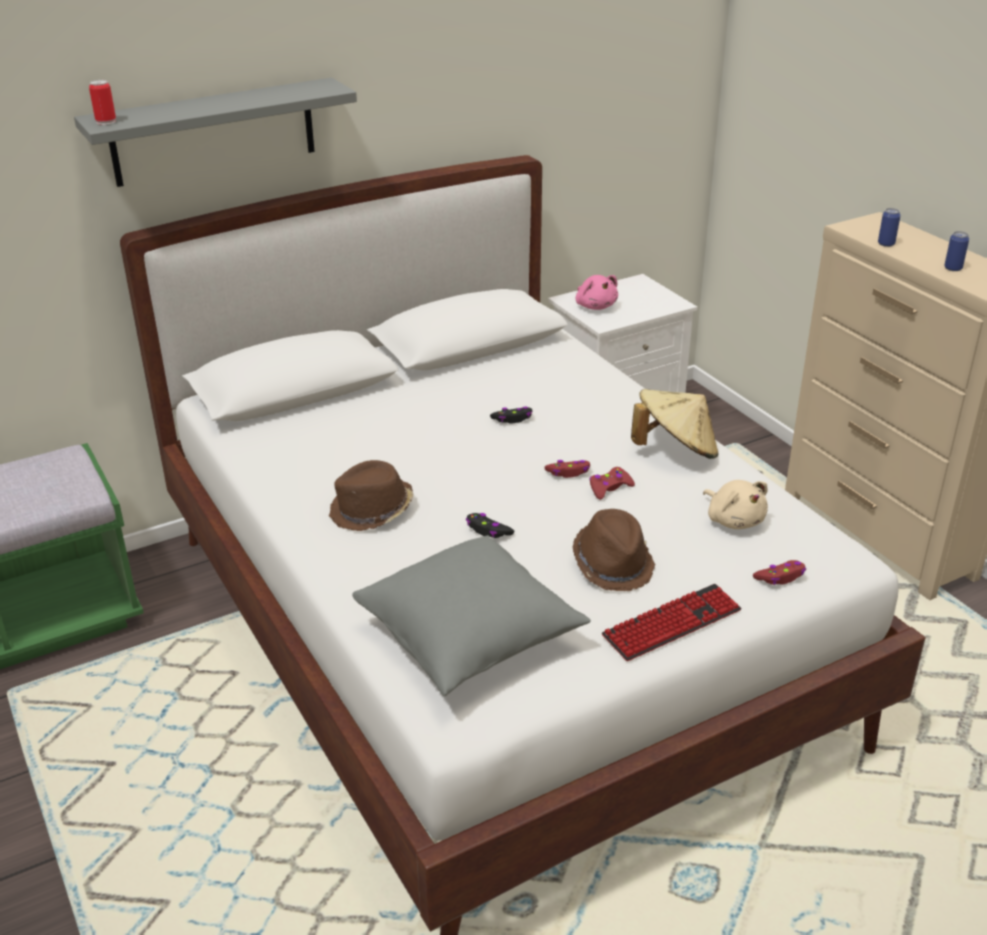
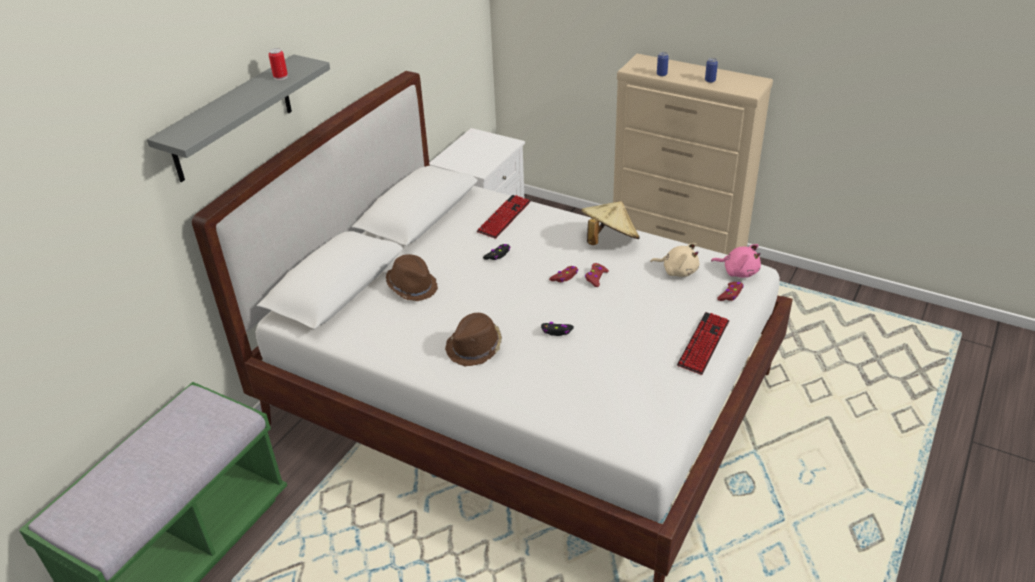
camera: 30 degrees left, 5 degrees up
can [89,80,116,125] -> can moved to [268,48,288,80]
grey pillow [352,535,591,696] -> none
brown hat [572,509,656,591] -> brown hat moved to [386,254,438,301]
pink plush toy [576,275,618,310] -> pink plush toy moved to [711,244,761,278]
none -> keyboard [477,195,531,239]

